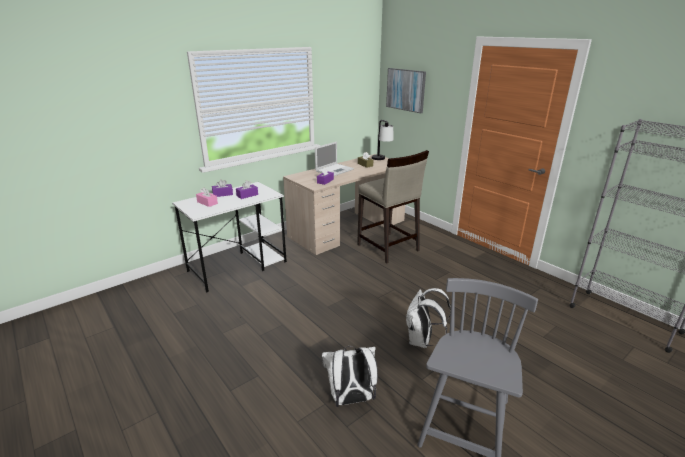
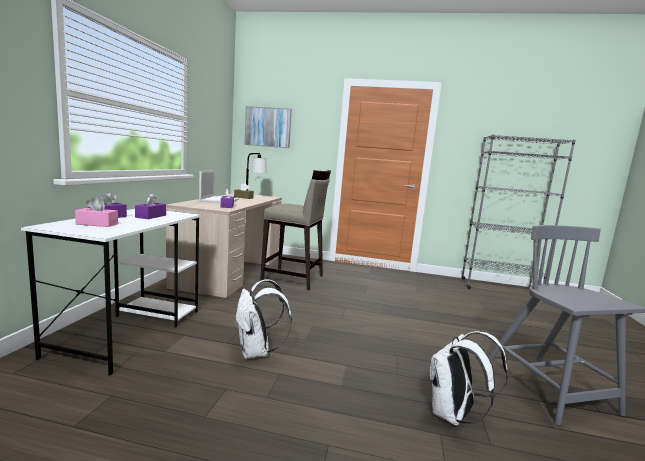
camera: 40 degrees left, 15 degrees down
white backpack [406,288,451,348] -> white backpack moved to [235,279,292,359]

